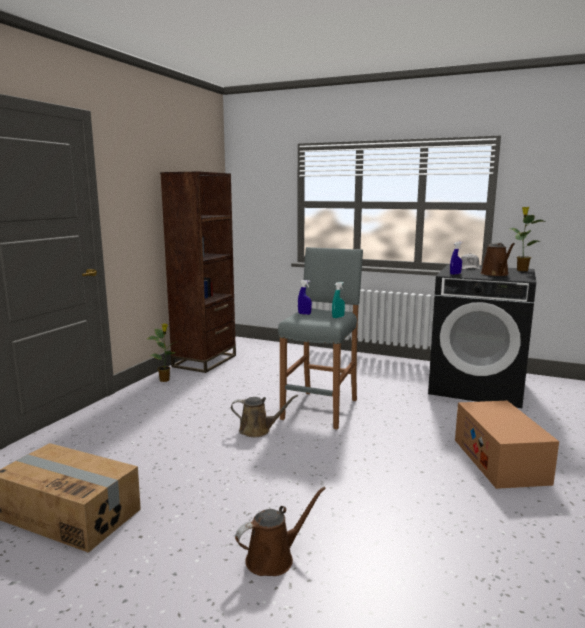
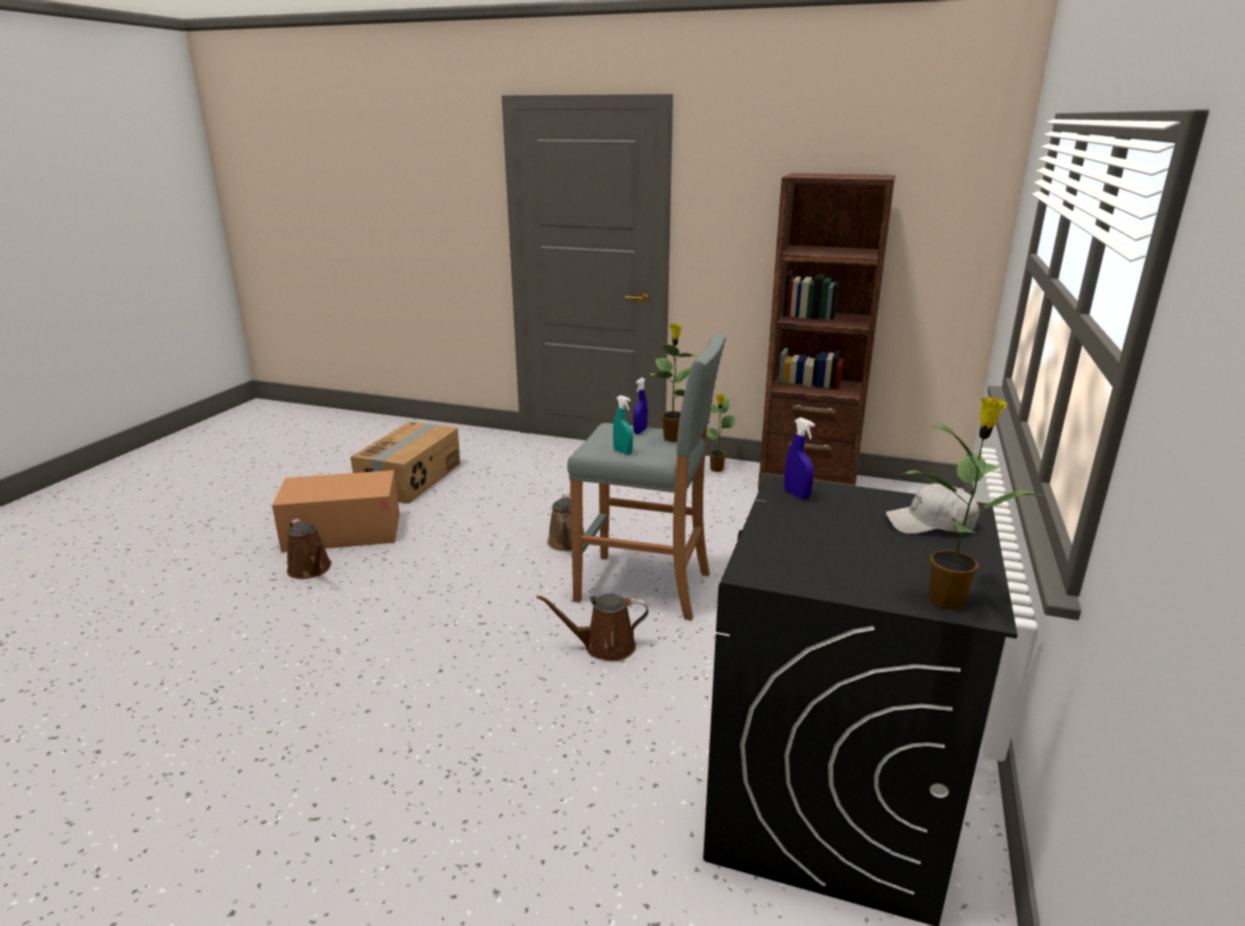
camera: 85 degrees right, 10 degrees up
cardboard box [455,401,559,489] -> cardboard box moved to [272,470,400,553]
brown watering can [480,243,515,276] -> brown watering can moved to [536,594,648,661]
none -> potted plant [650,323,699,442]

